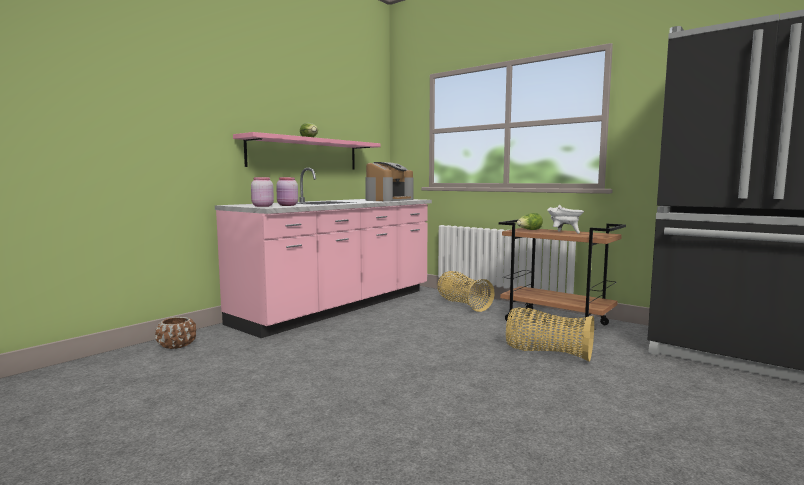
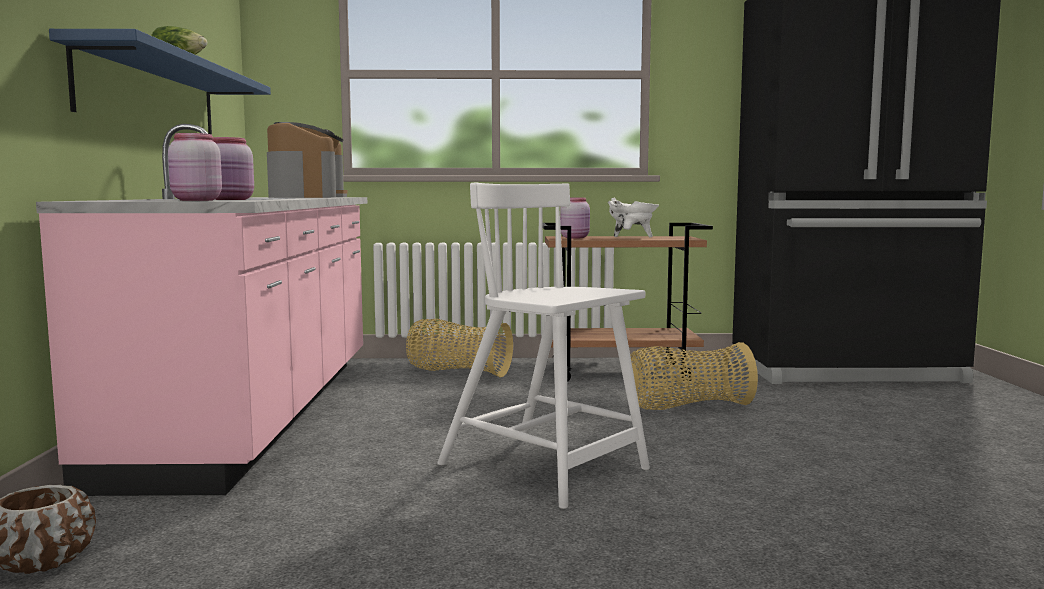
camera: 40 degrees left, 0 degrees up
pink shelf [233,132,381,170] -> blue shelf [49,29,271,134]
lettuce [517,213,543,230] -> pink jar [560,198,590,238]
none -> white chair [437,183,650,509]

